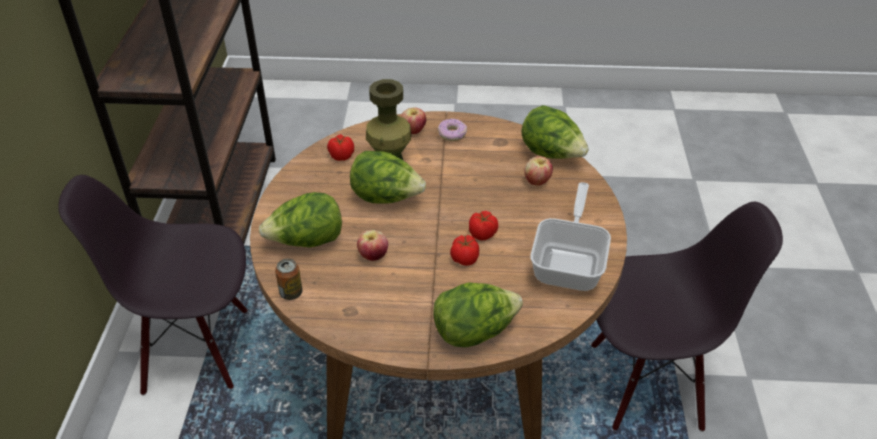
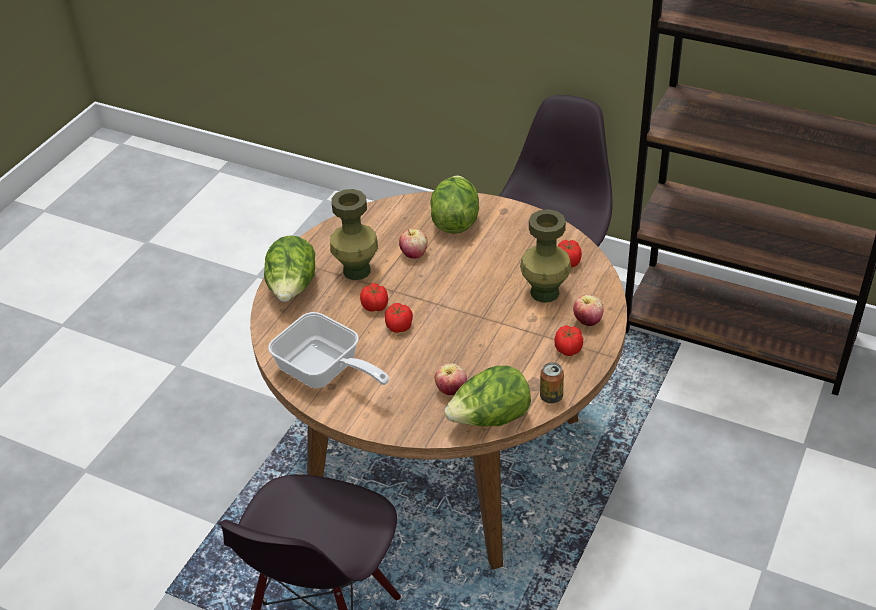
camera: 115 degrees right, 0 degrees up
can [275,259,302,300] -> can moved to [540,362,564,404]
lettuce [350,151,426,204] -> none
donut [438,119,467,141] -> tomato [554,326,583,356]
none -> green vase [330,189,378,280]

